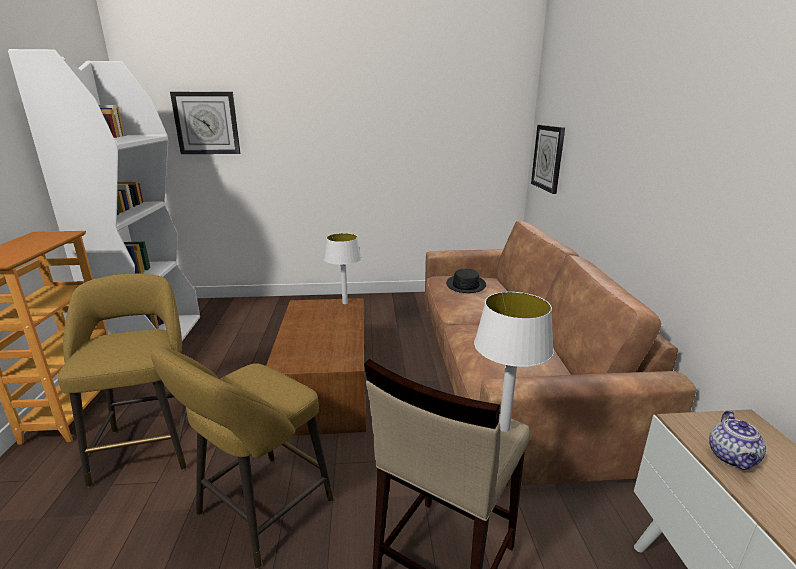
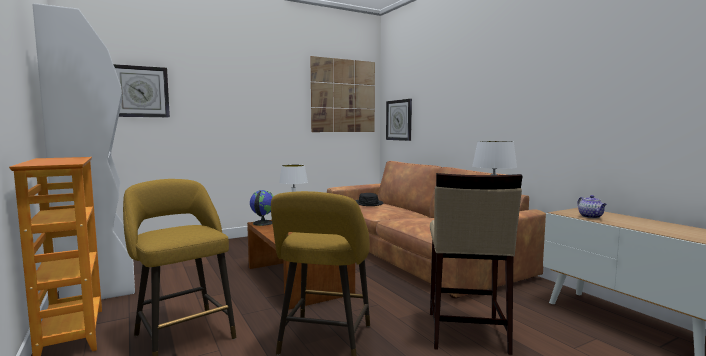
camera: 25 degrees left, 15 degrees down
none -> globe [250,190,274,226]
none -> picture [310,56,375,132]

